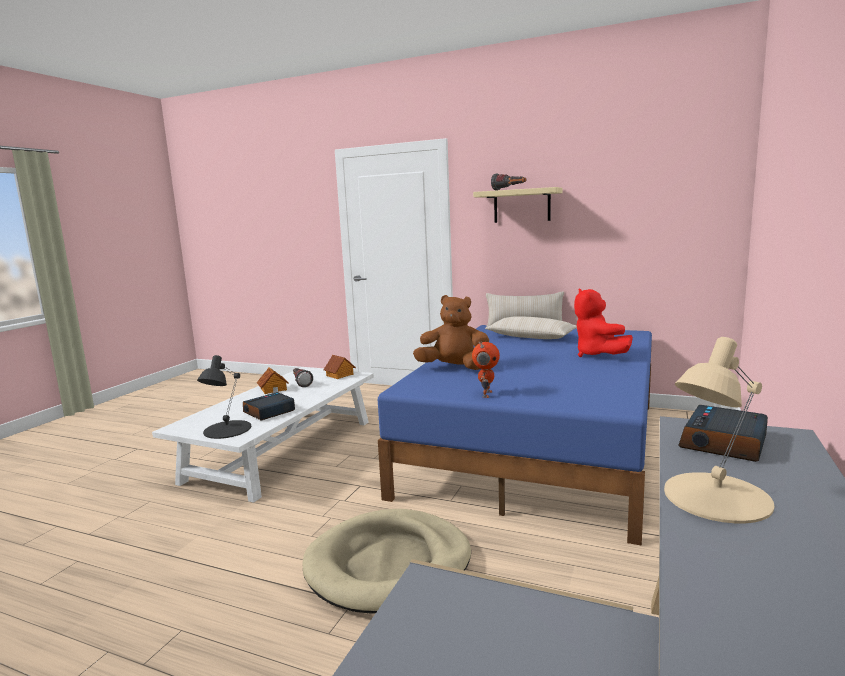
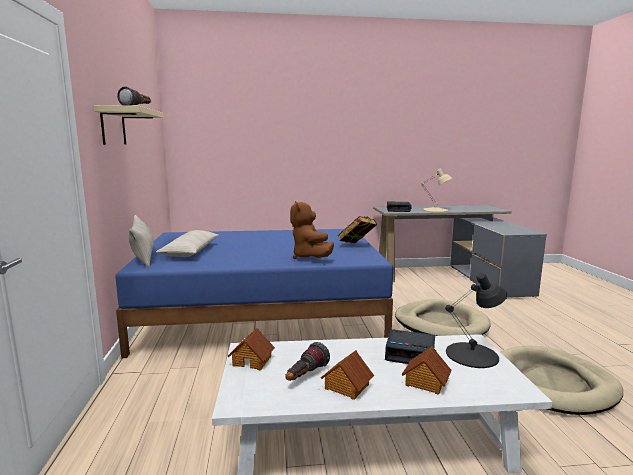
camera: 120 degrees left, 0 degrees up
toy robot [472,341,500,398] -> book [338,216,377,243]
red plush toy [574,288,633,357] -> none
none -> toy house [401,346,452,395]
none -> beige dog bed [501,346,623,415]

